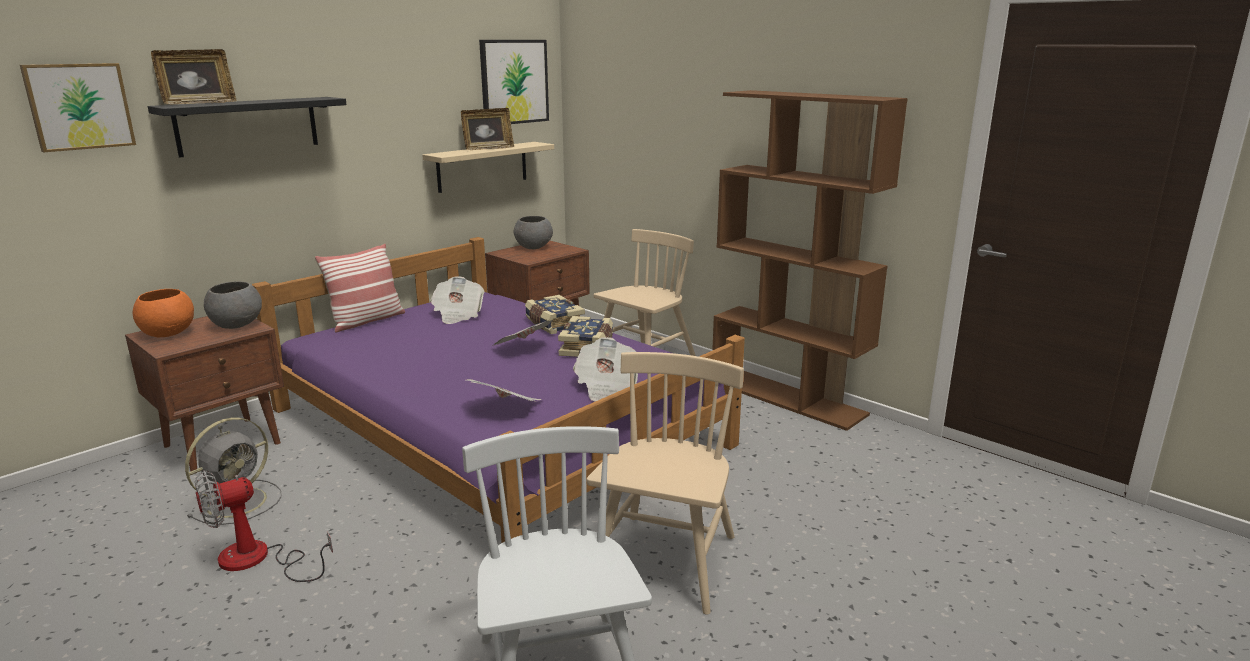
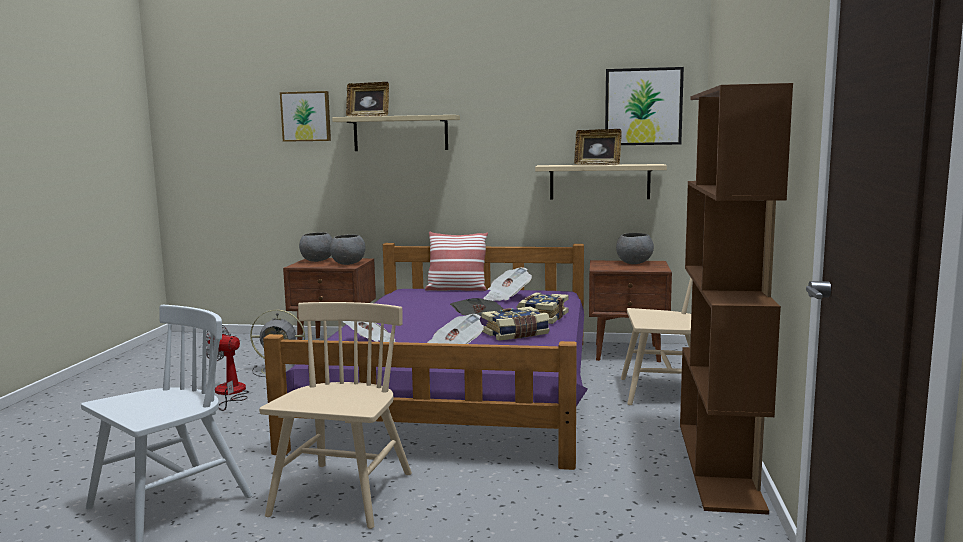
camera: 55 degrees right, 10 degrees down
orange bowl [133,289,194,337] -> grey bowl [299,232,333,262]
black shelf [148,97,346,158] -> beige shelf [332,115,460,151]
beige chair [587,352,744,615] -> beige chair turned 60 degrees counterclockwise [259,302,412,529]

